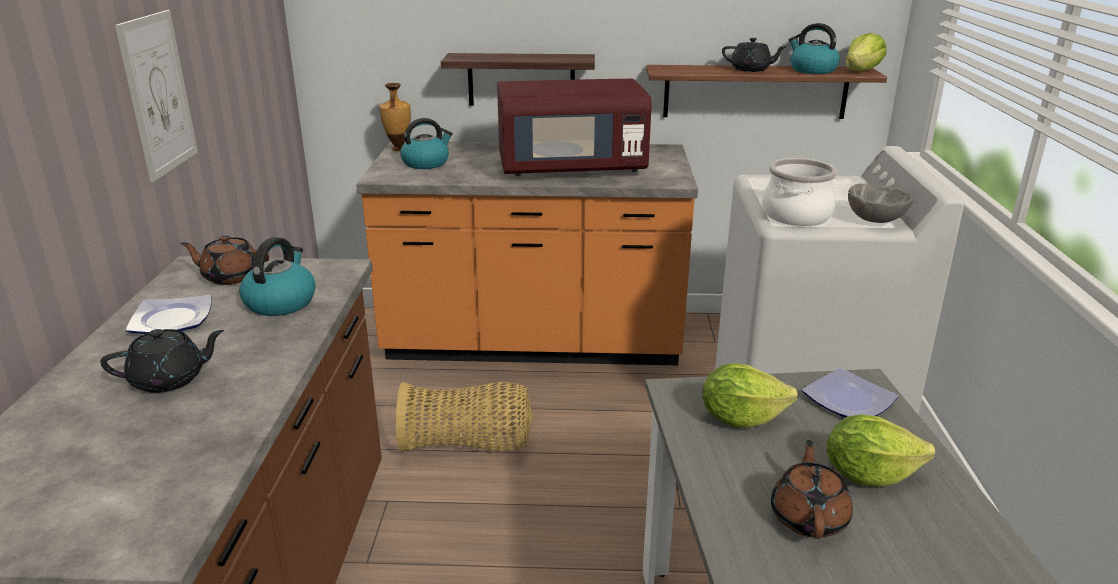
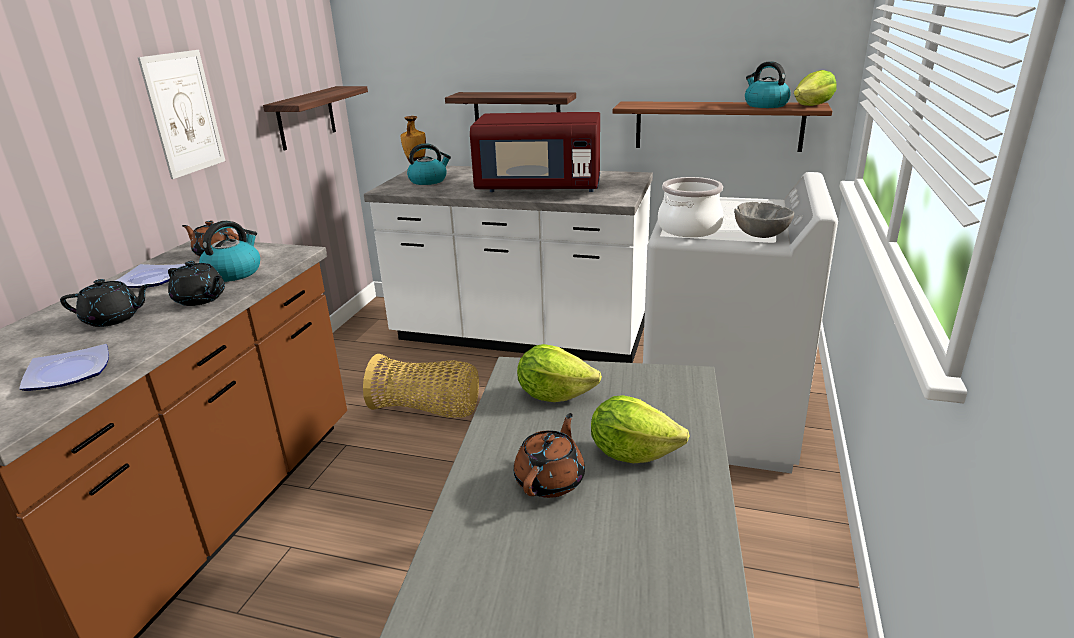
camera: 15 degrees right, 0 degrees up
orange counter [356,141,698,365] -> white counter [364,166,653,363]
black teapot [722,38,788,72] -> black teapot moved to [168,261,225,306]
plate [802,368,899,418] -> plate moved to [19,344,109,391]
none -> shelf [263,86,368,151]

